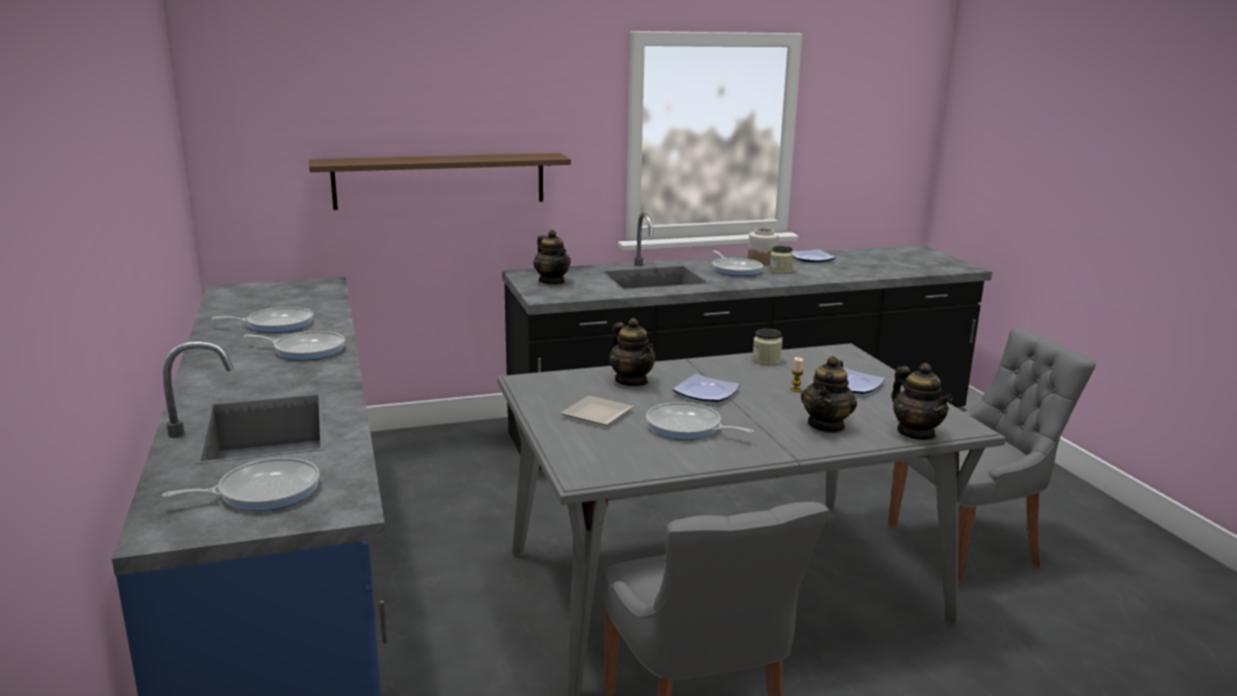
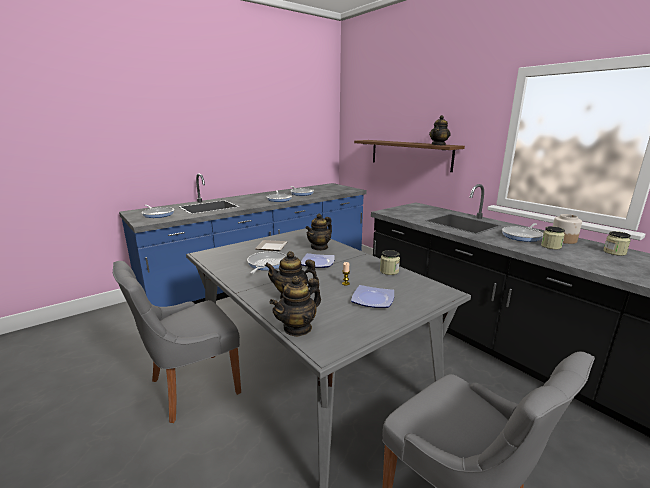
camera: 70 degrees right, 0 degrees up
teapot [533,230,571,284] -> teapot moved to [429,115,451,145]
plate [792,249,836,262] -> jar [603,231,631,256]

